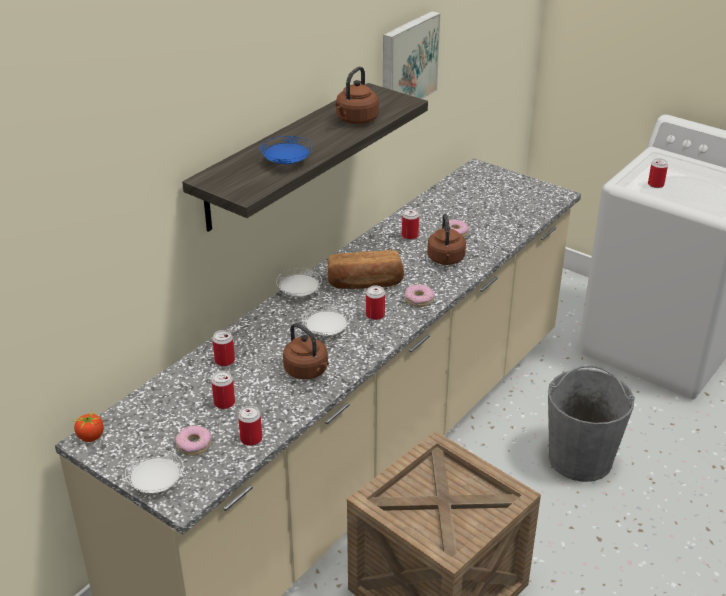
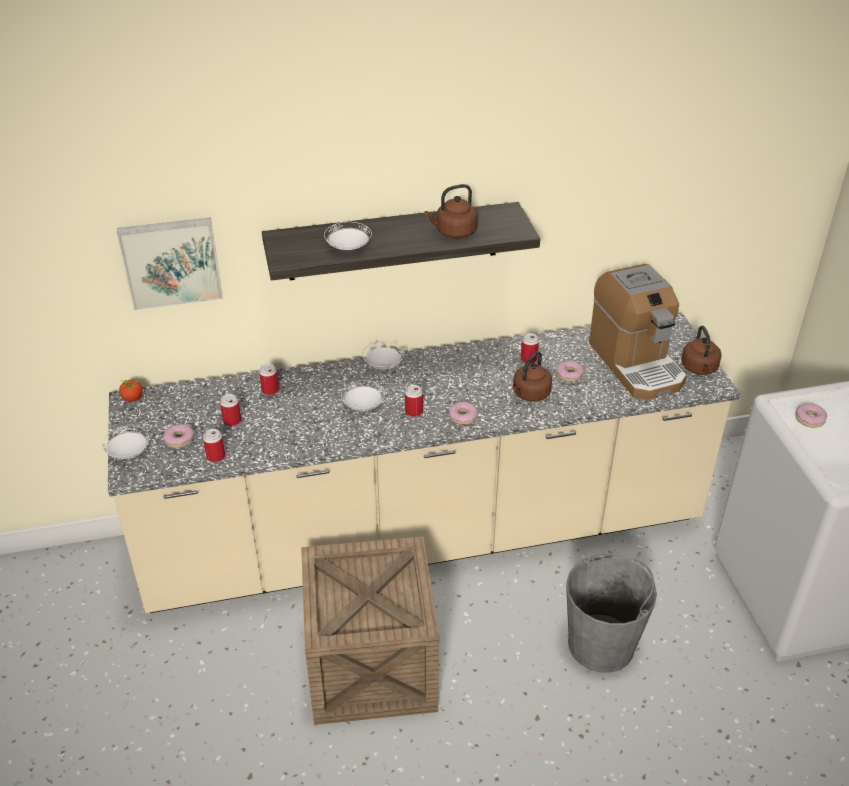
camera: 40 degrees right, 5 degrees up
blue plate [260,136,312,164] -> white plate [324,222,372,250]
brown kettle [283,323,329,379] -> brown kettle moved to [681,326,722,375]
bread [328,250,404,289] -> none
picture [383,11,440,99] -> picture moved to [117,218,223,310]
can [648,158,668,188] -> donut [795,403,827,428]
none -> coffee machine [589,264,687,400]

